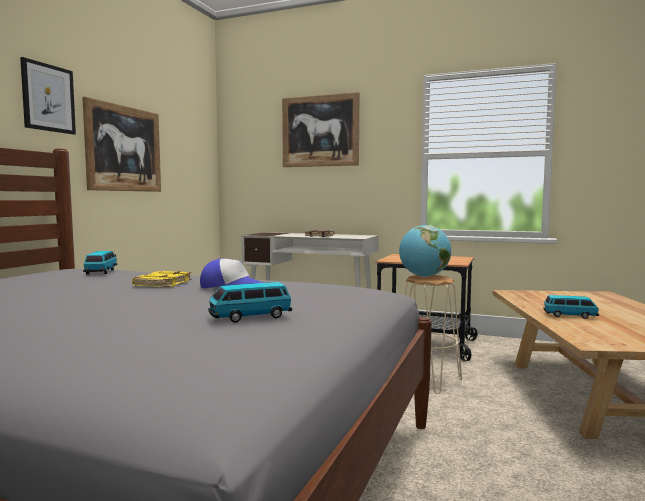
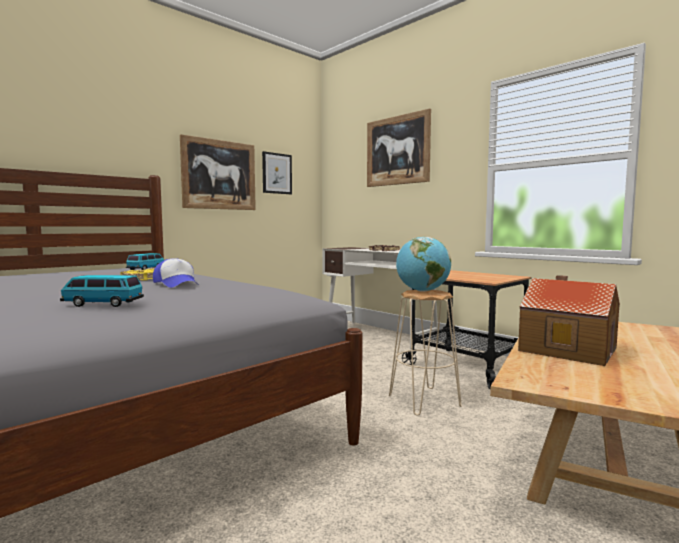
camera: 25 degrees right, 0 degrees up
picture [20,57,76,135] -> picture moved to [262,151,292,194]
toy car [544,295,599,319] -> toy house [518,275,620,366]

